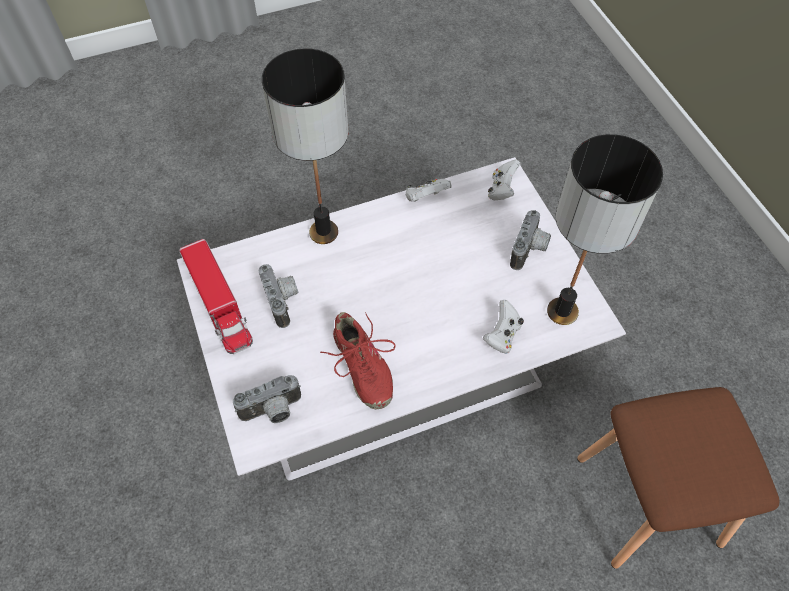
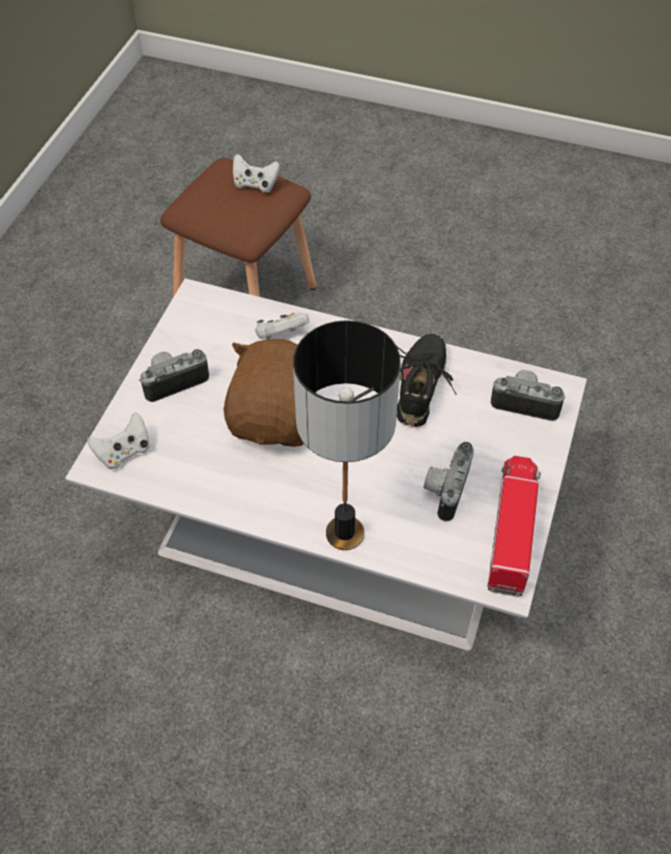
camera: 140 degrees left, 5 degrees down
red shoe [320,312,396,410] -> black shoe [397,334,457,427]
white game controller [405,179,452,202] -> white game controller moved to [233,154,280,193]
table lamp [547,134,663,325] -> none
none -> brown plush toy [224,339,317,447]

